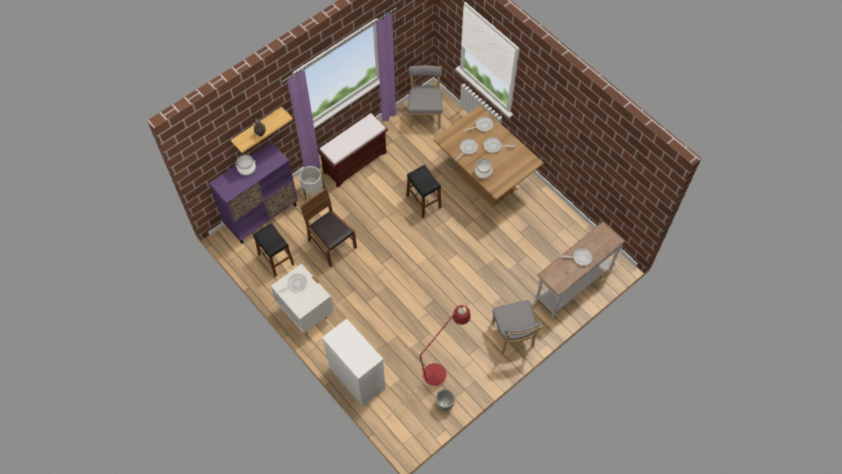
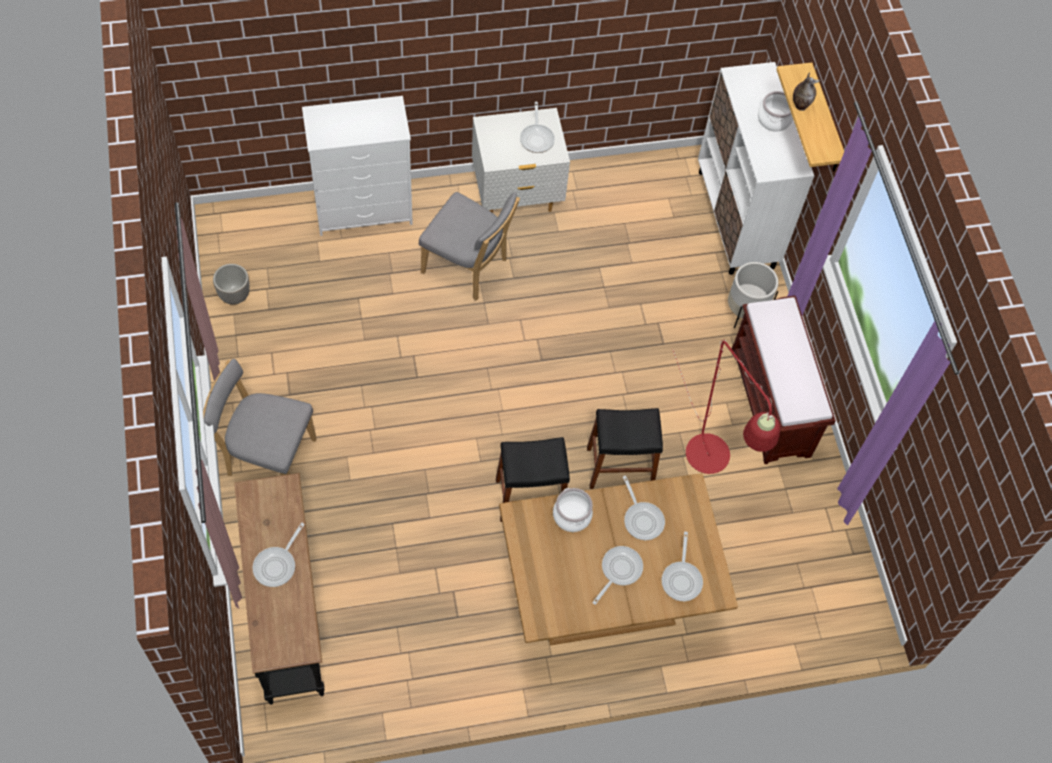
camera: 115 degrees right, 0 degrees up
purple cabinet [209,142,298,244] -> white cabinet [698,62,814,275]
black stool [253,223,294,277] -> black stool moved to [496,437,570,522]
brown chair [301,189,357,267] -> none
red floor lamp [396,305,470,410] -> red floor lamp moved to [673,339,780,474]
grey chair [408,65,443,129] -> grey chair moved to [419,192,520,301]
white console table [535,222,625,319] -> black console table [234,473,325,705]

